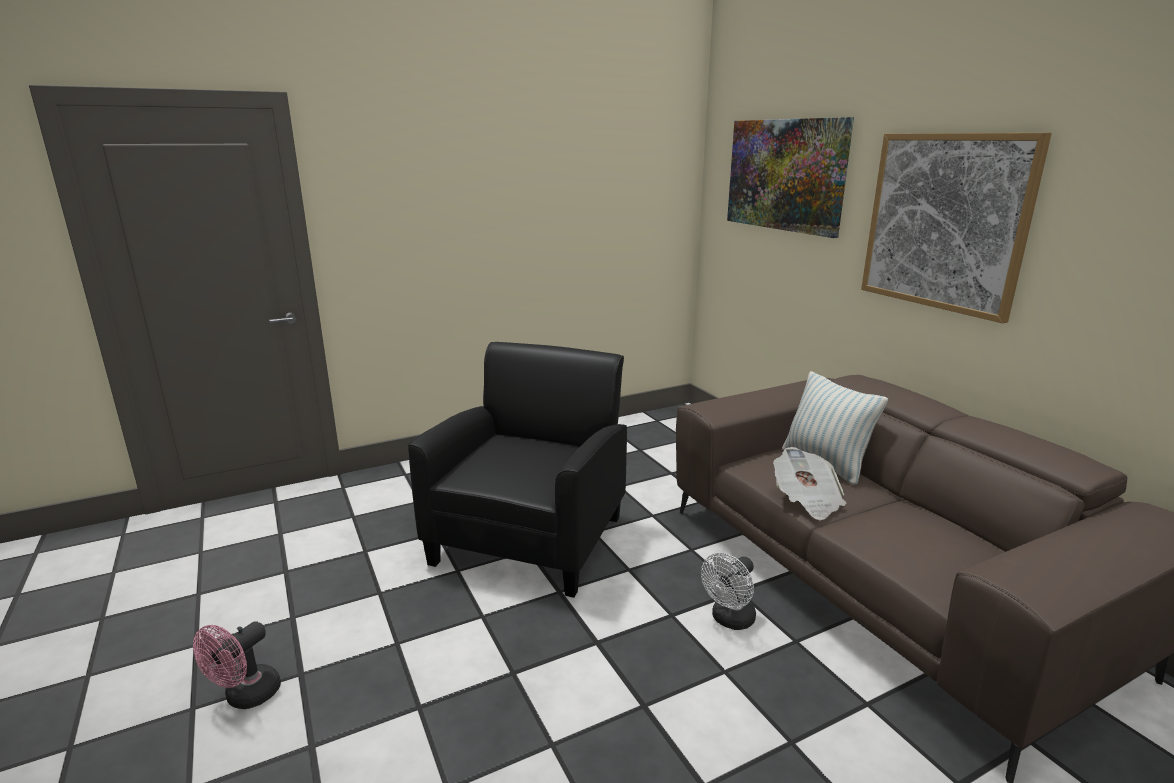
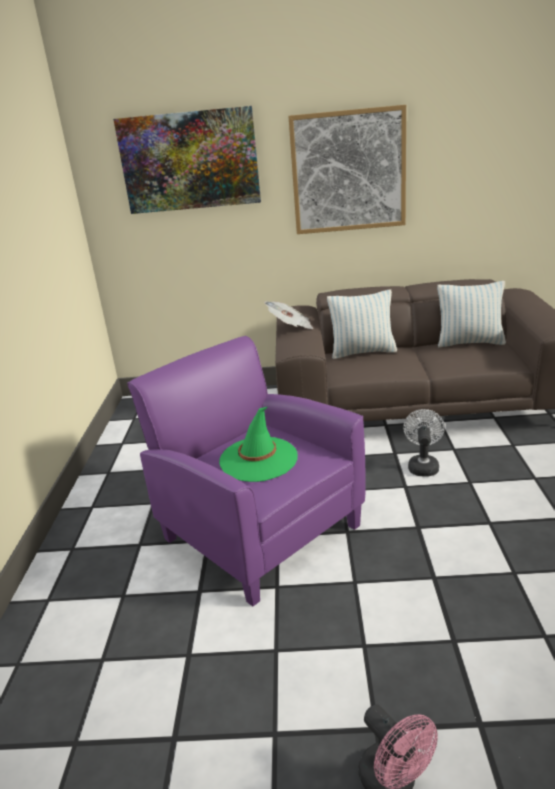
camera: 60 degrees left, 5 degrees up
black armchair [408,342,627,598] -> purple armchair [127,336,366,607]
white fan [701,553,756,630] -> white fan turned 150 degrees counterclockwise [403,409,445,477]
newspaper [773,447,847,520] -> newspaper moved to [264,301,313,329]
none -> green hat [219,407,298,482]
none -> pillow [437,281,506,347]

